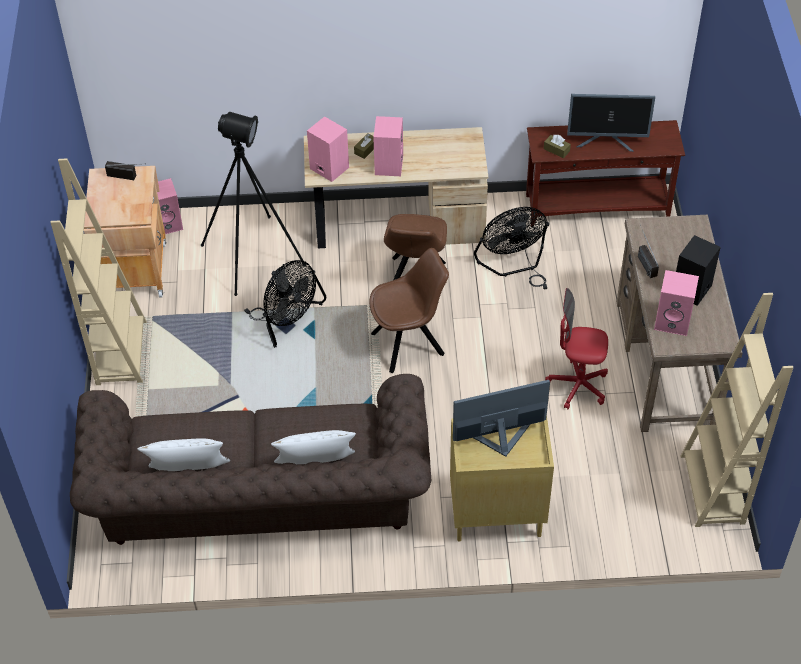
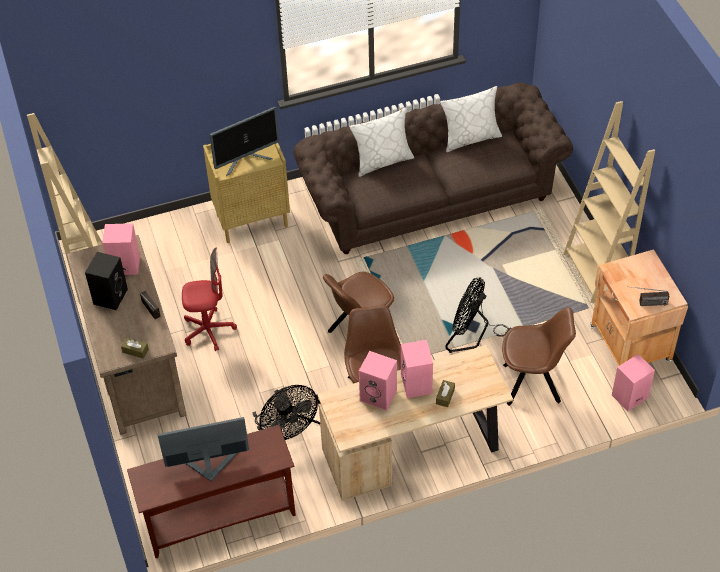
camera: 165 degrees right, 0 degrees up
black floor lamp [201,112,306,296] -> brown chair [502,307,576,406]
pink speaker [307,116,349,182] -> pink speaker moved to [359,351,397,411]
brown tissue box [544,135,571,158] -> brown tissue box moved to [121,337,149,359]

